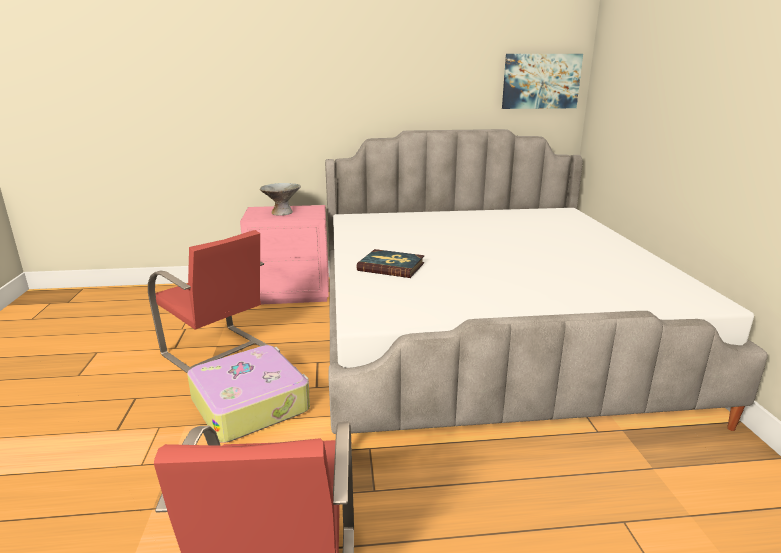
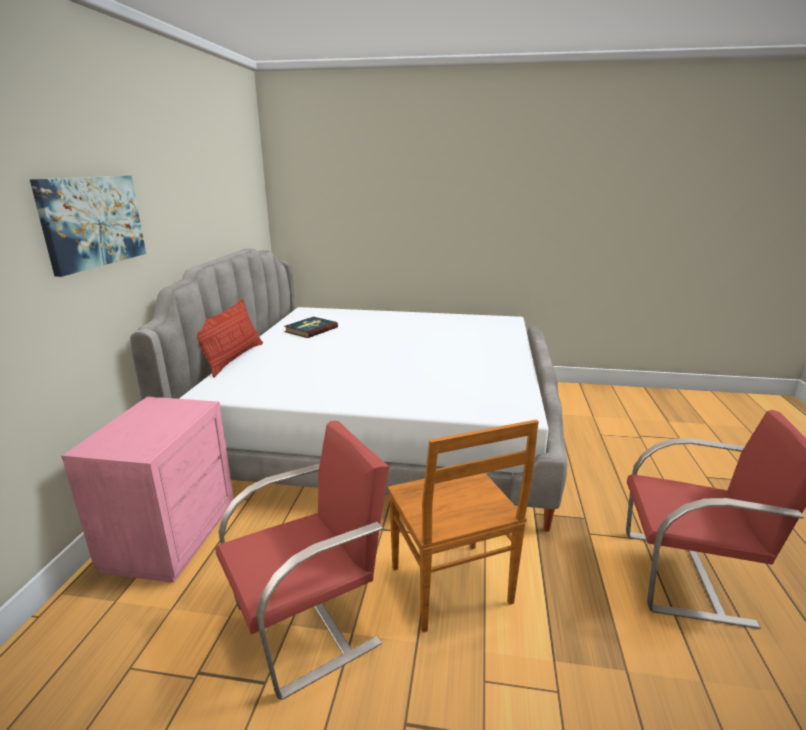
camera: 75 degrees left, 0 degrees up
suitcase [187,345,310,443] -> brown chair [388,420,539,632]
grey bowl [260,183,301,216] -> none
book [357,249,425,278] -> book moved to [284,317,338,338]
picture [502,54,583,109] -> picture moved to [30,176,146,277]
none -> pillow [197,299,263,377]

